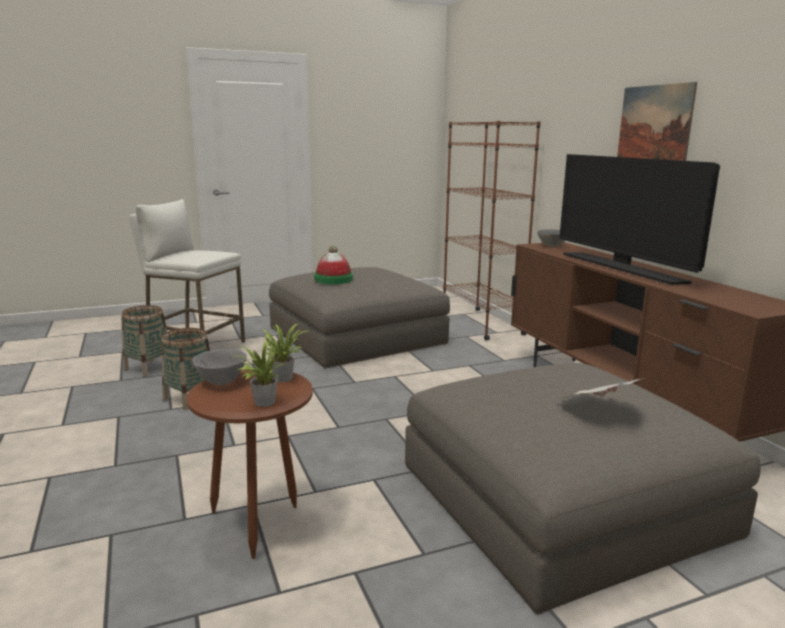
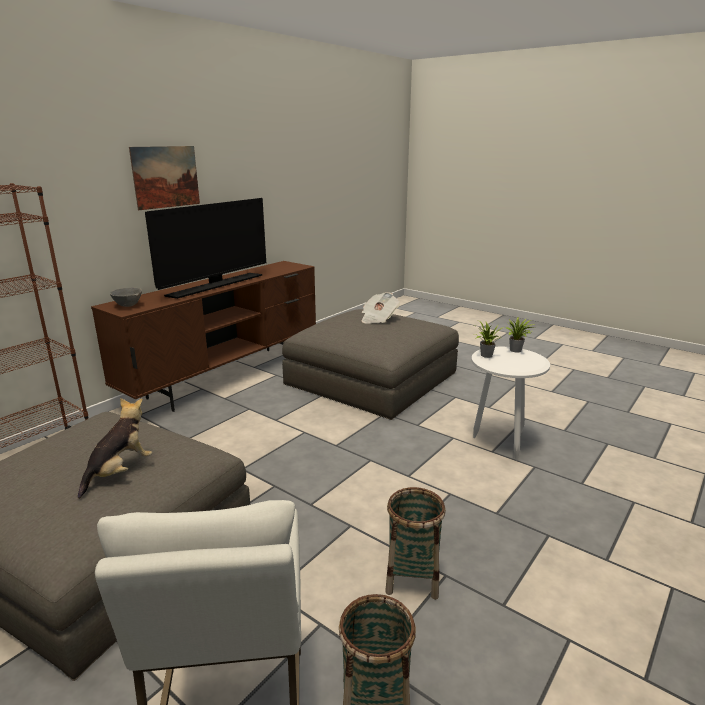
camera: 120 degrees left, 5 degrees up
brown side table [187,369,313,559] -> white side table [471,347,550,461]
grey bowl [193,349,247,385] -> none
hat [314,246,353,284] -> plush toy [78,398,152,499]

